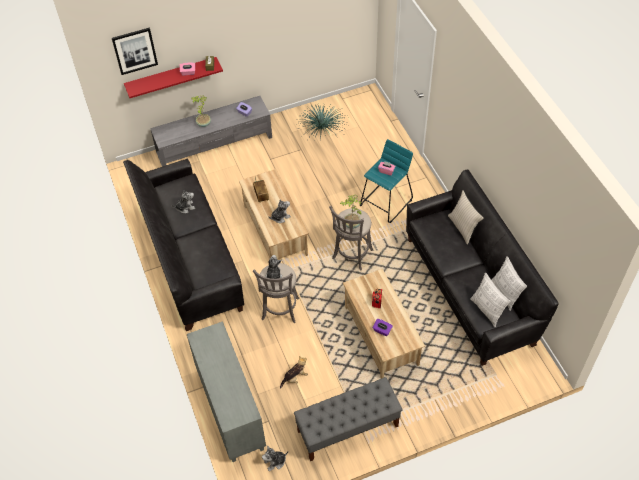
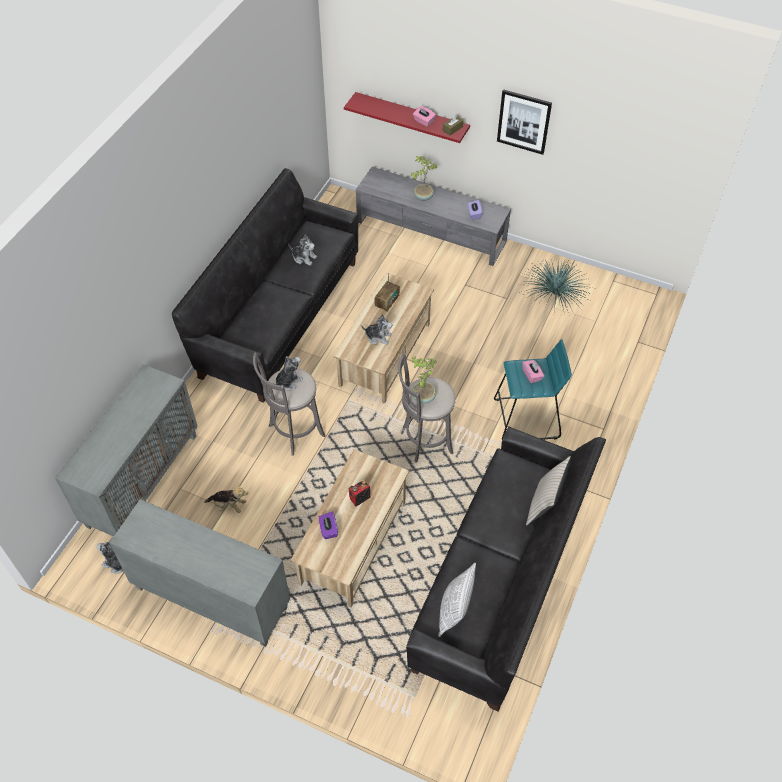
camera: 45 degrees right, 0 degrees up
picture [112,28,158,75] -> picture moved to [497,89,552,155]
grey bench [294,377,402,461] -> grey cabinet [109,499,290,647]
pillow [491,256,527,311] -> none

